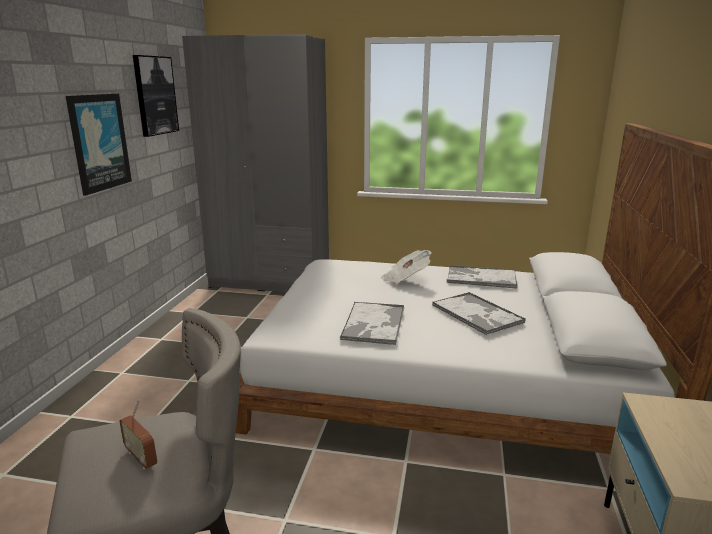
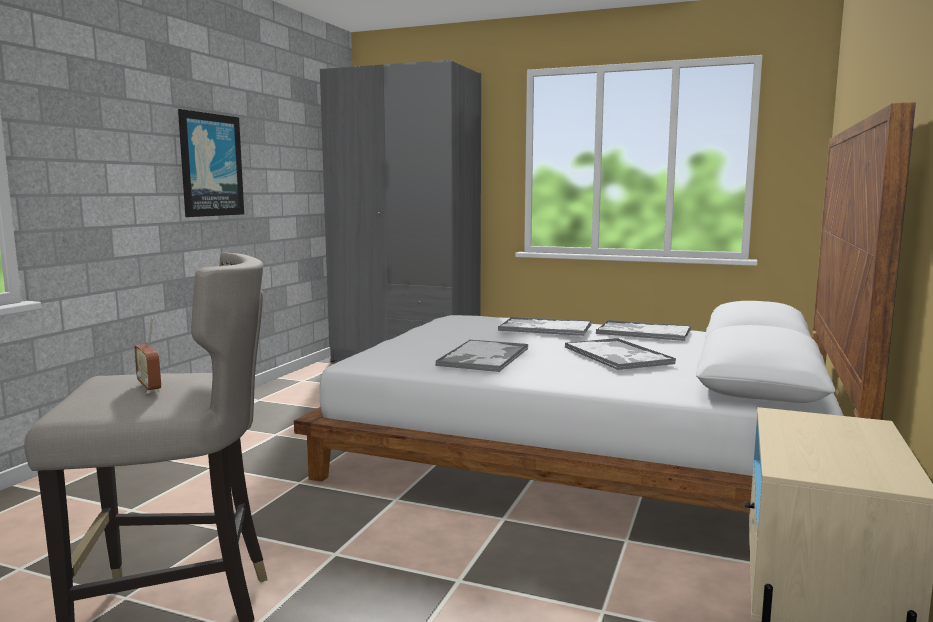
camera: 10 degrees right, 10 degrees down
picture [133,55,179,137] -> none
newspaper [381,250,432,284] -> tray [498,317,592,336]

